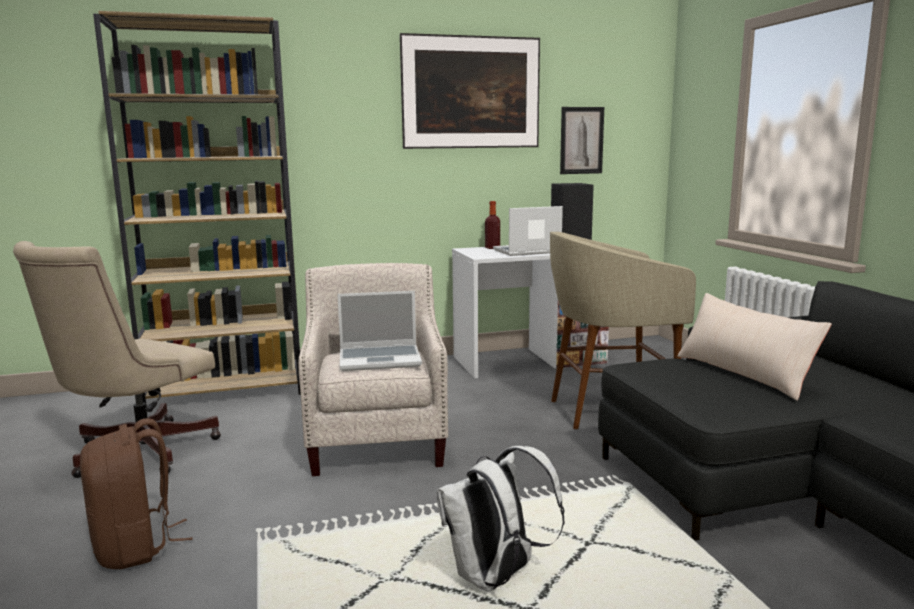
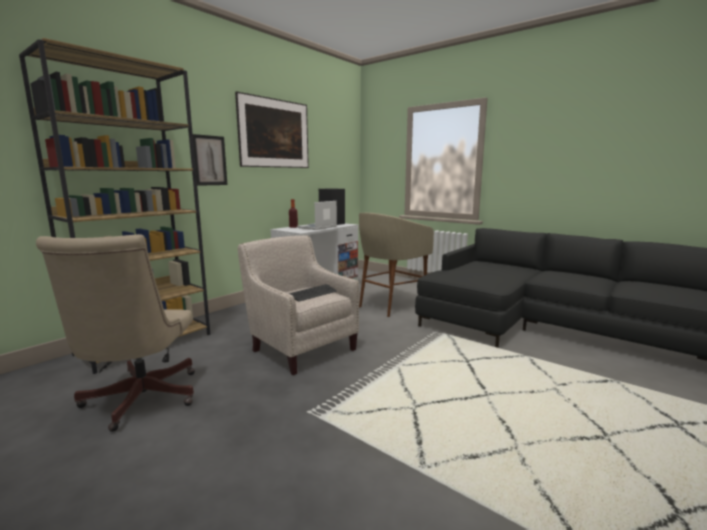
camera: 35 degrees left, 0 degrees up
brown backpack [80,418,193,569] -> none
laptop [337,291,422,371] -> keyboard [288,284,337,301]
white backpack [436,446,564,592] -> none
picture [560,107,604,174] -> picture moved to [193,134,227,186]
beige pillow [677,293,832,401] -> none

